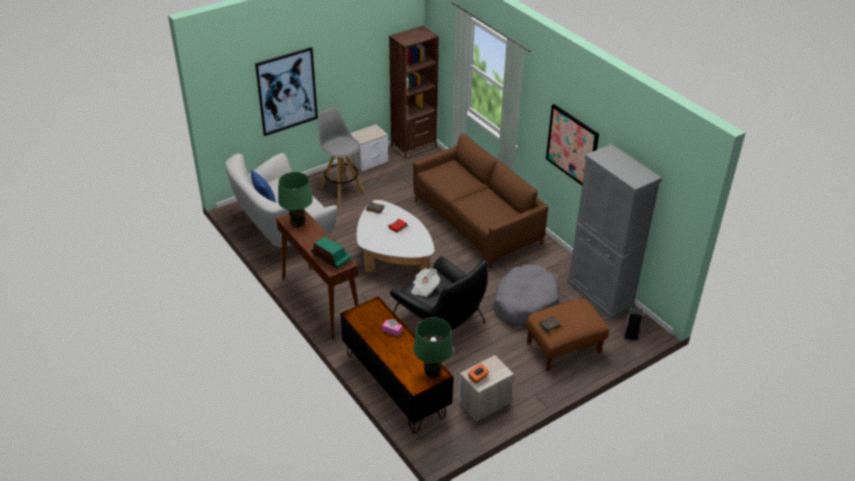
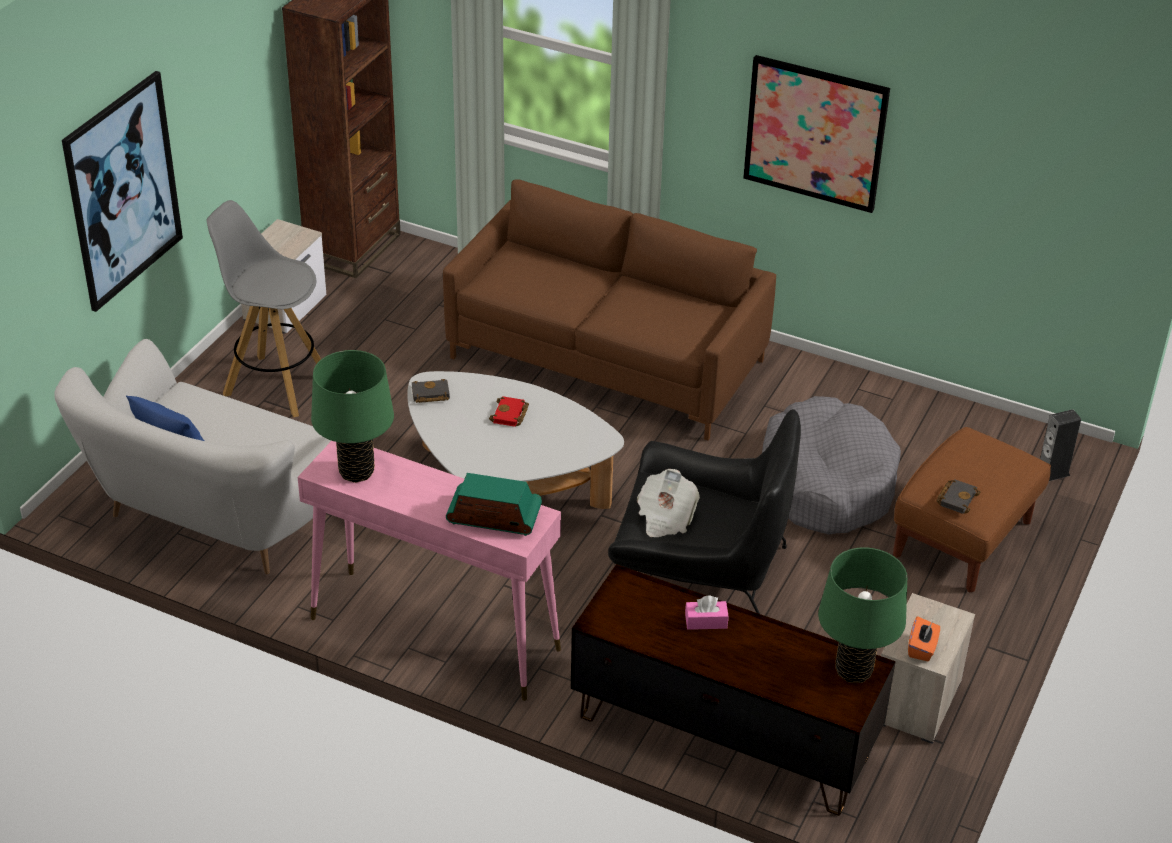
camera: 30 degrees left, 0 degrees up
brown console table [276,209,359,340] -> pink console table [298,441,561,701]
grey cabinet [567,144,662,319] -> none

